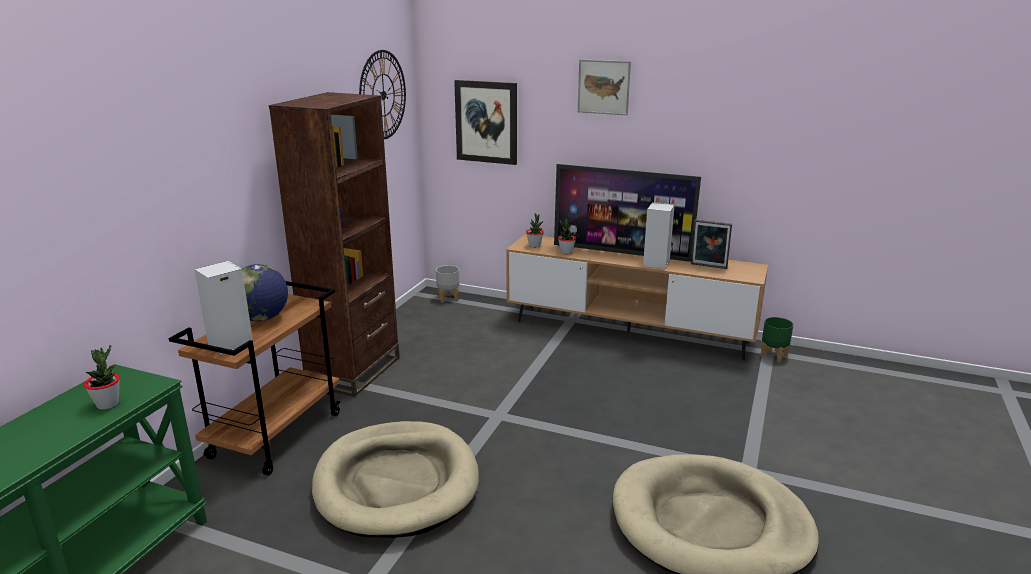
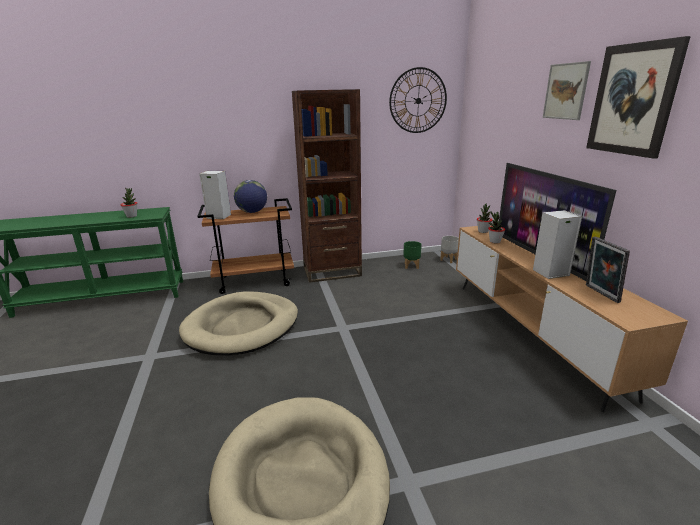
camera: 55 degrees right, 0 degrees up
picture [454,80,517,165] -> picture moved to [586,36,691,159]
green planter [760,317,793,362] -> green planter moved to [403,241,422,269]

